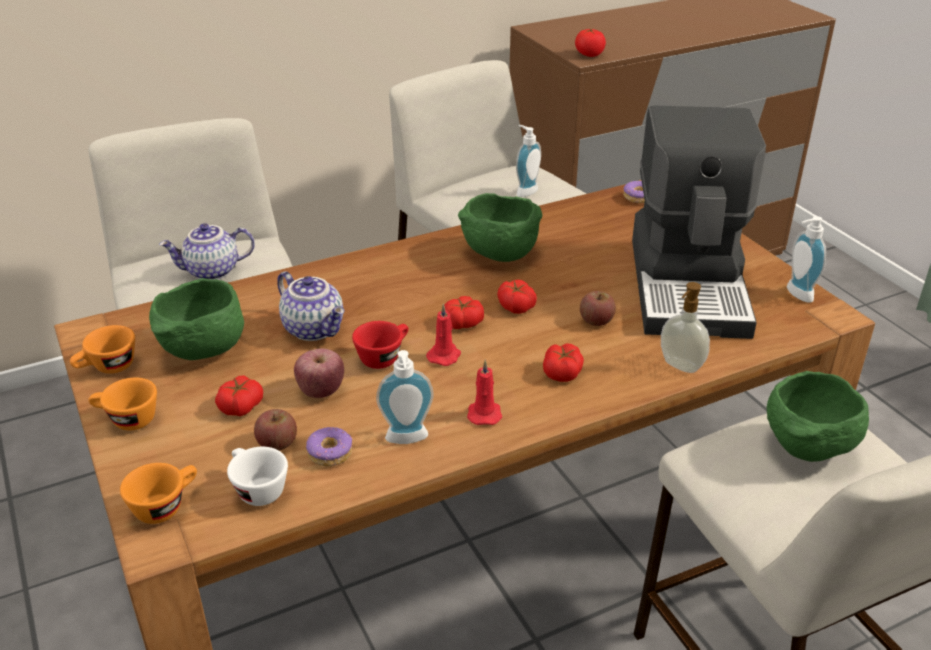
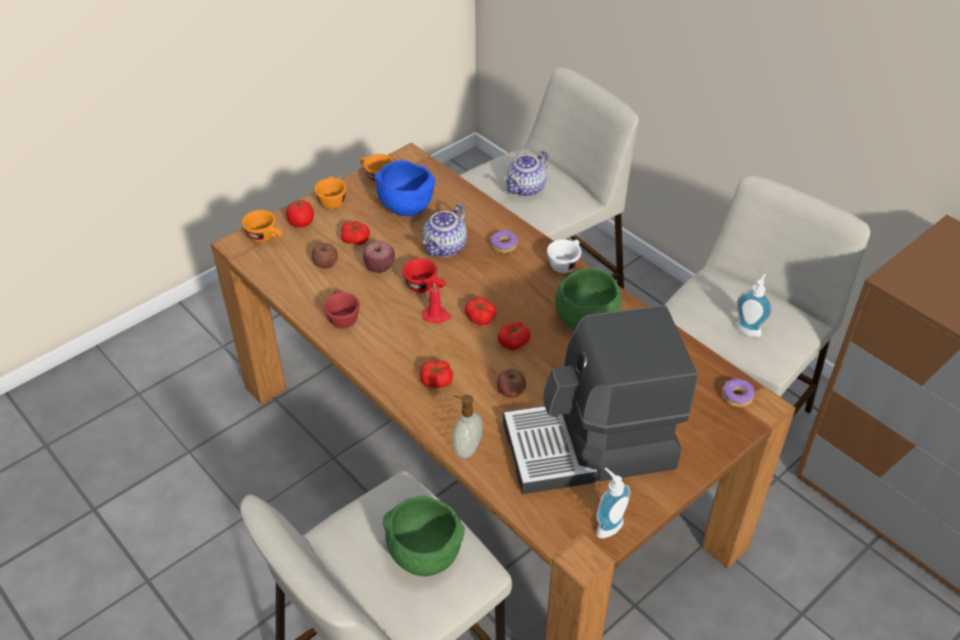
camera: 75 degrees right, 10 degrees up
green bowl [149,278,244,360] -> blue bowl [374,160,435,216]
teapot [159,223,255,280] -> teapot turned 105 degrees counterclockwise [503,151,549,197]
white cup [227,447,288,506] -> white cup moved to [547,239,581,273]
donut [306,427,353,467] -> donut moved to [491,230,518,253]
soap dispenser [376,350,434,444] -> red cup [323,290,360,329]
red candle [467,360,502,425] -> none
tomato [575,29,606,57] -> tomato moved to [286,200,314,228]

